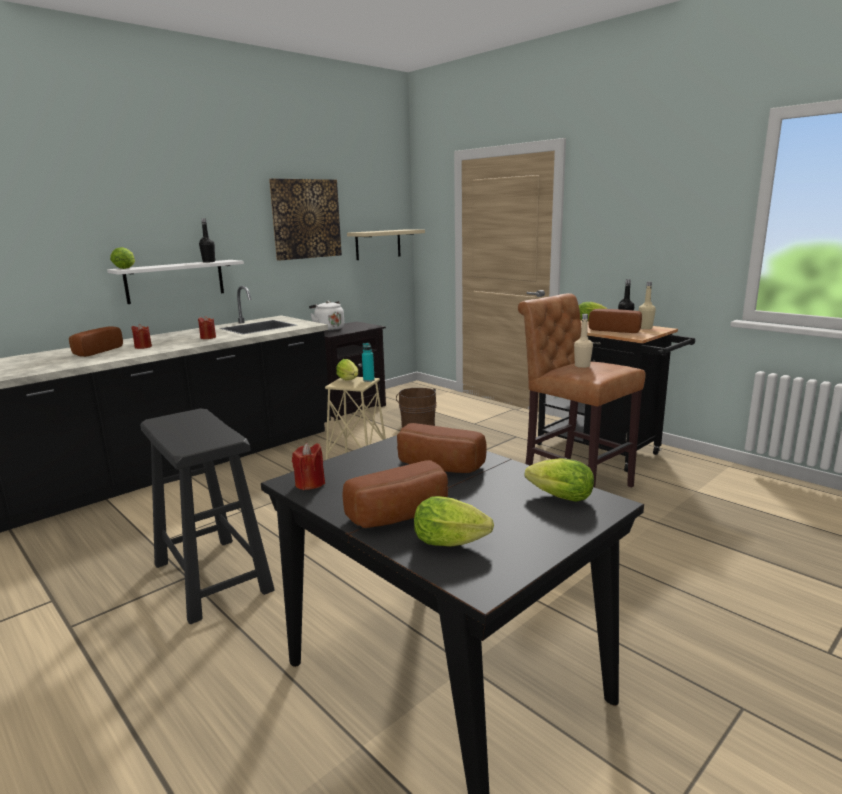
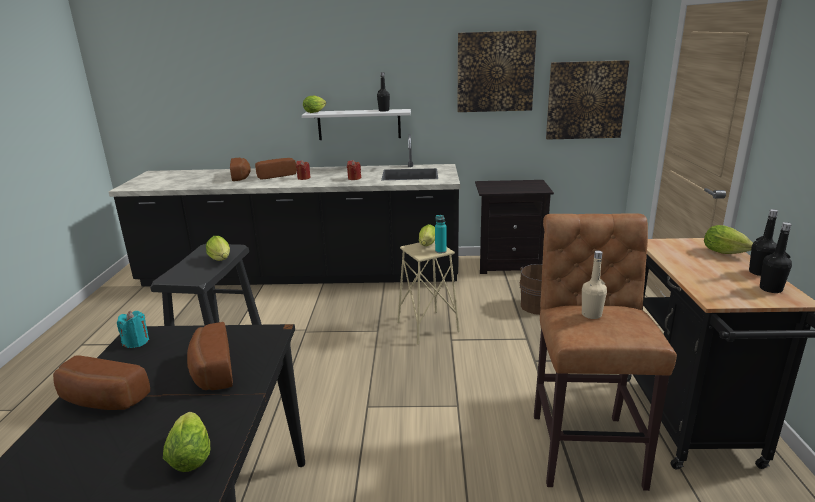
camera: 45 degrees right, 5 degrees up
red candle [292,443,325,490] -> turquoise candle [117,310,149,348]
white kettle [309,301,344,331] -> none
beige shelf [347,229,425,260] -> picture [546,60,629,140]
lettuce [414,496,494,547] -> lettuce moved to [206,236,230,261]
bread [589,309,642,333] -> bread moved to [230,158,251,181]
beige bottle [639,282,656,329] -> black bottle [760,222,792,293]

